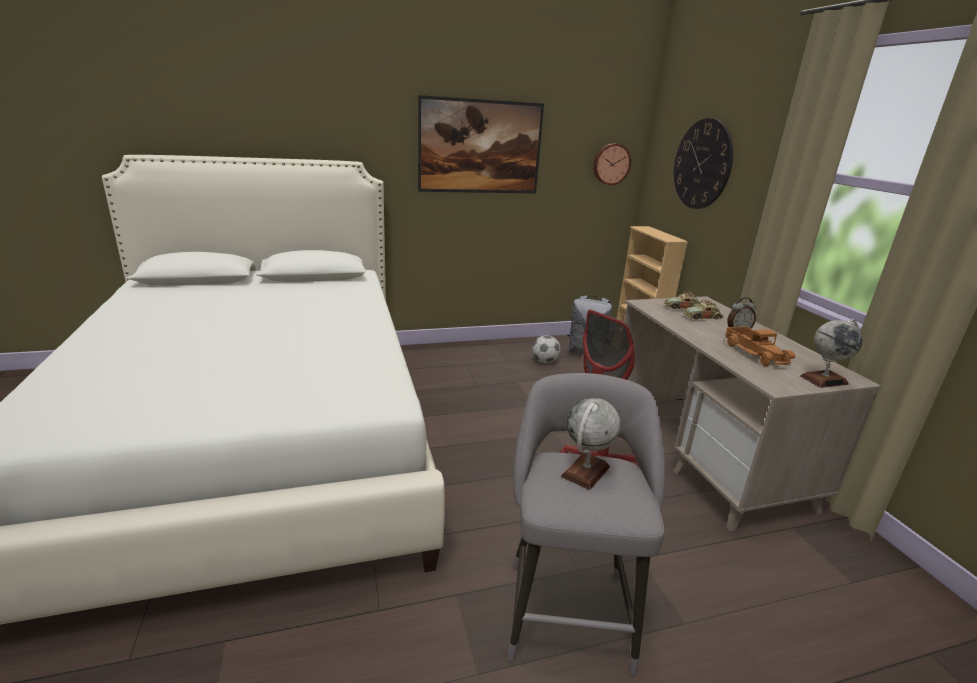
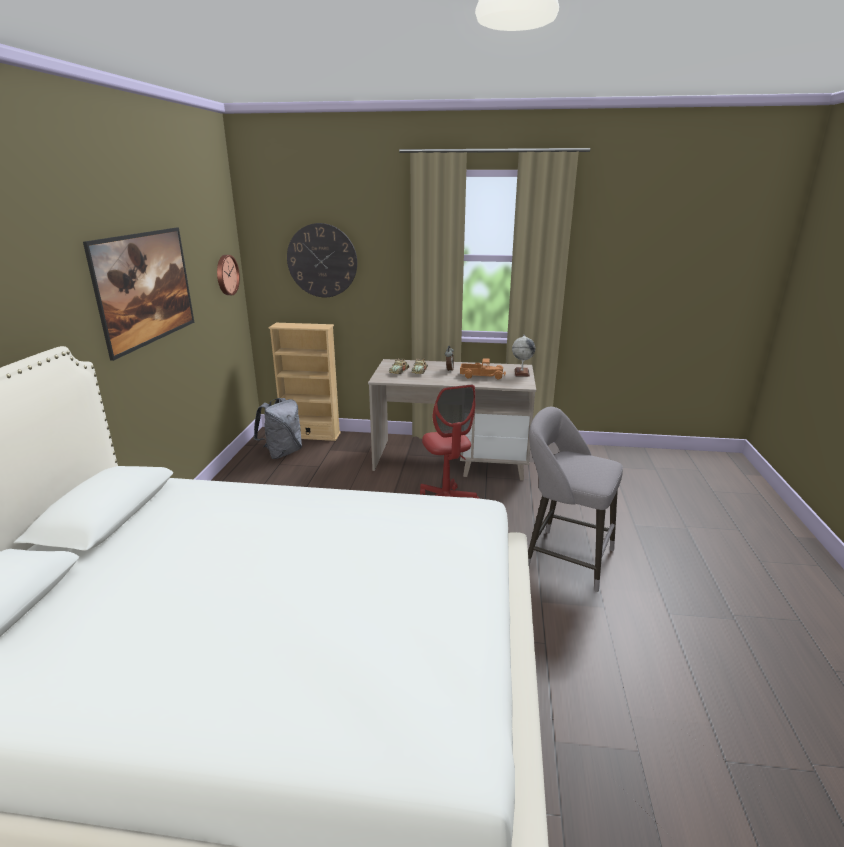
camera: 65 degrees left, 0 degrees up
football [532,335,560,363] -> none
globe [561,398,621,490] -> none

